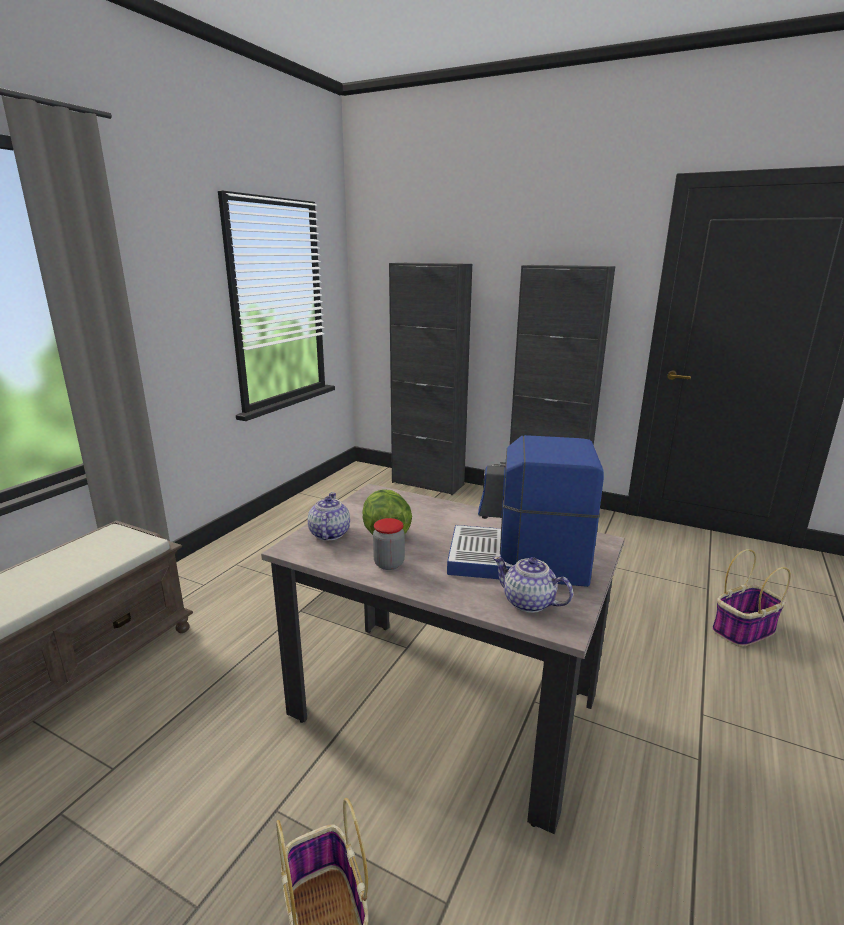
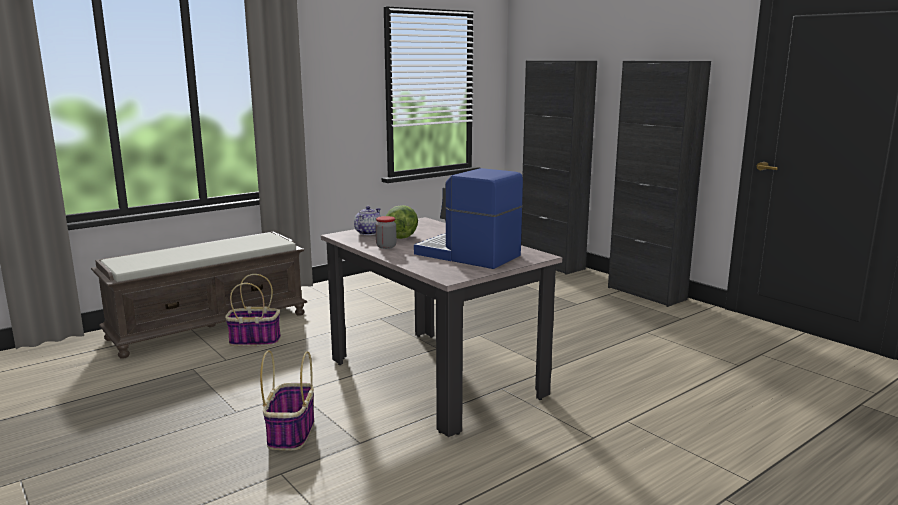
camera: 25 degrees right, 5 degrees down
teapot [493,556,573,613] -> none
basket [712,549,791,647] -> basket moved to [225,274,281,346]

